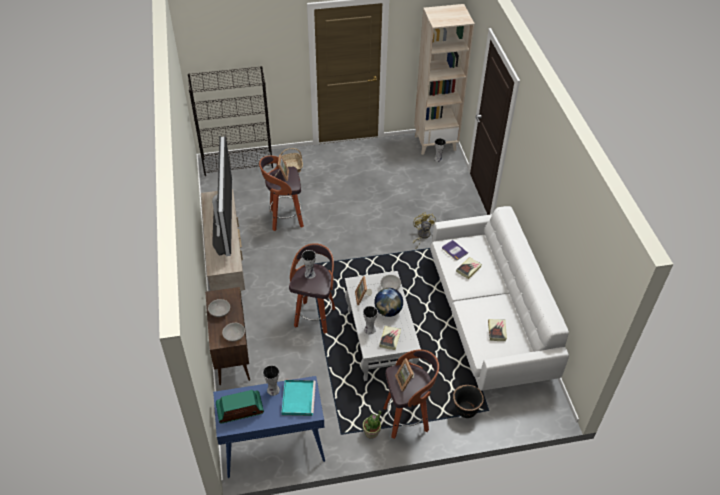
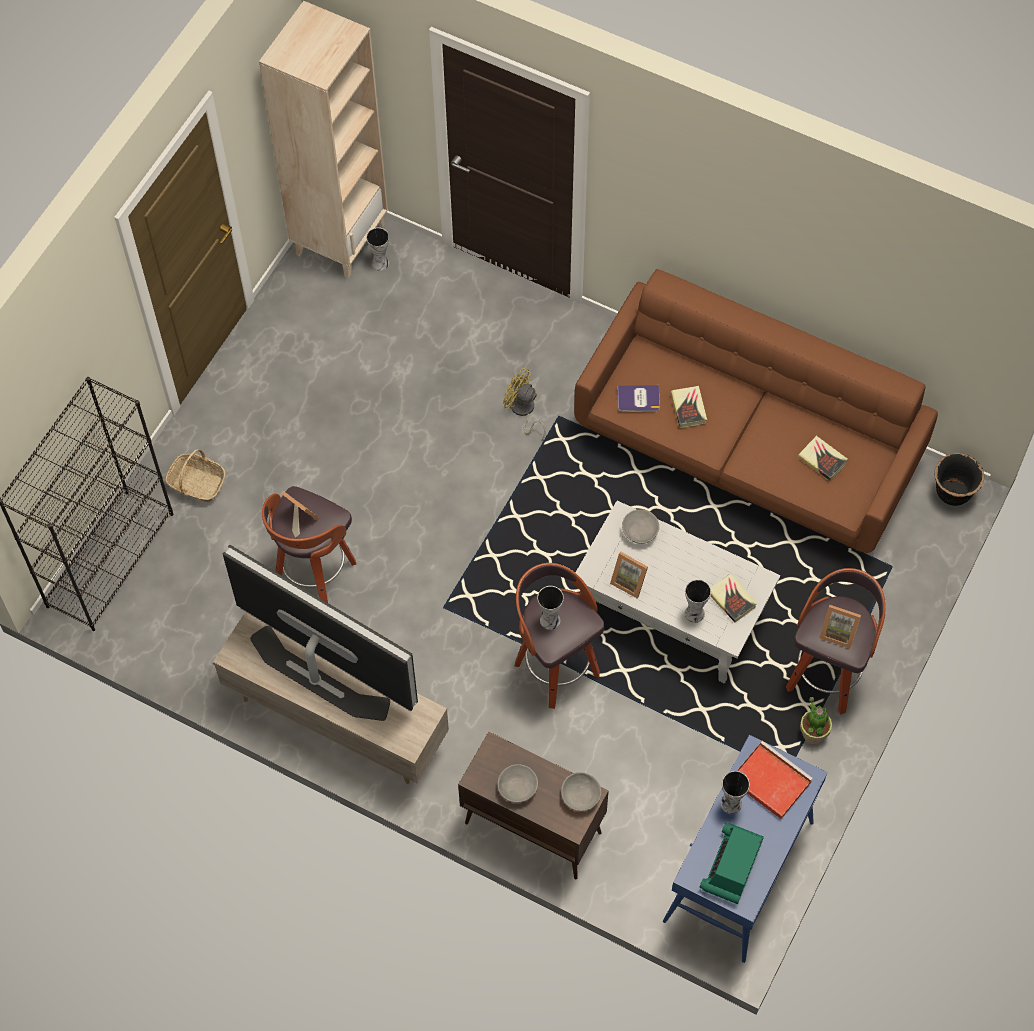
camera: 50 degrees left, 15 degrees up
turquoise tray [281,380,316,416] -> red tray [737,741,813,819]
globe [374,288,403,317] -> none
white sofa [430,206,569,391] -> brown sofa [574,269,938,553]
black planter [453,385,484,418] -> black planter moved to [934,453,984,506]

